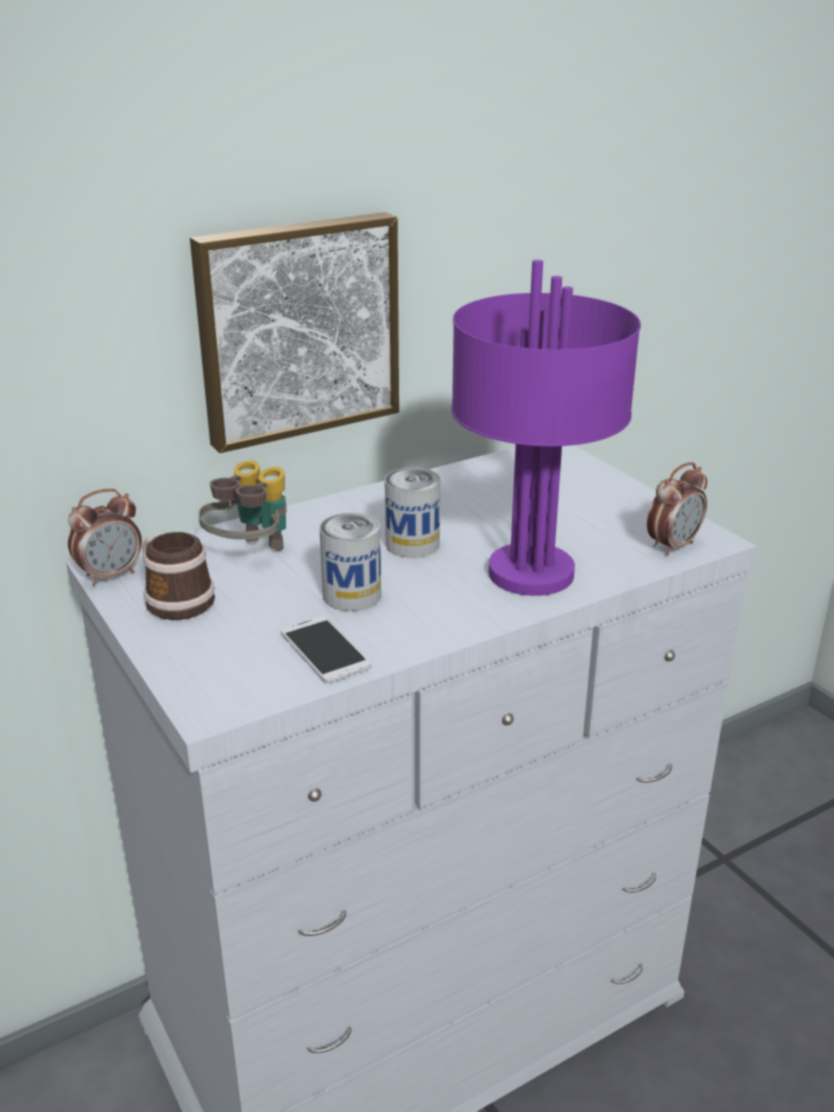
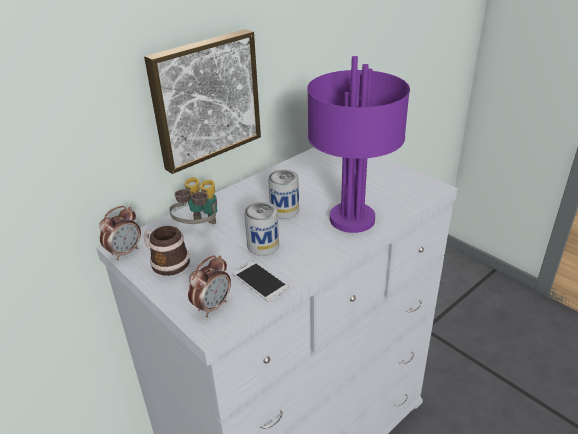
camera: 10 degrees left, 5 degrees up
alarm clock [647,462,707,556] -> alarm clock moved to [188,255,231,317]

